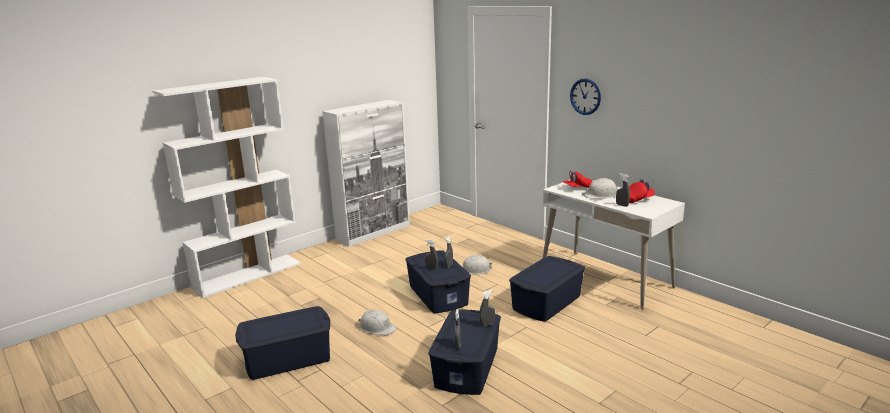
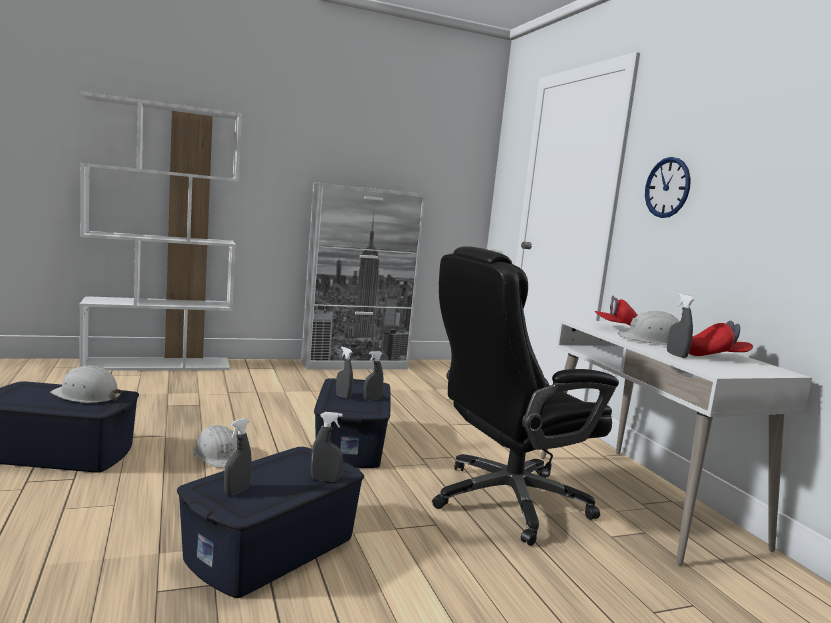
camera: 20 degrees right, 10 degrees down
white hard hat [462,255,492,275] -> white hard hat moved to [50,366,121,403]
blue storage box [509,256,585,322] -> black office chair [432,246,619,546]

